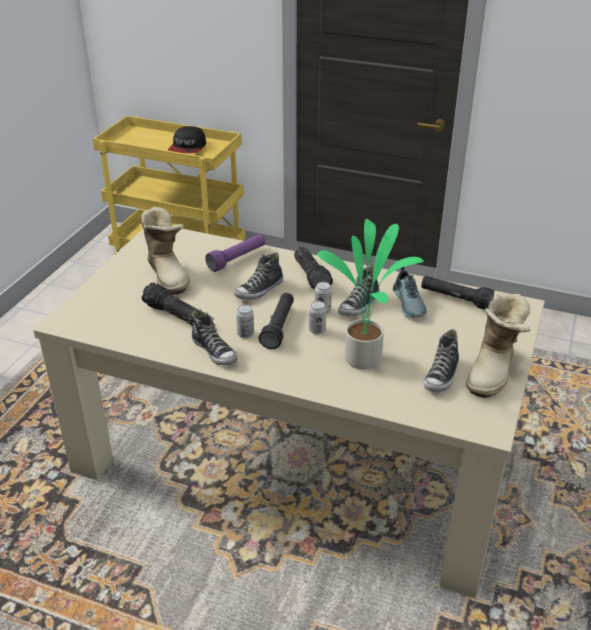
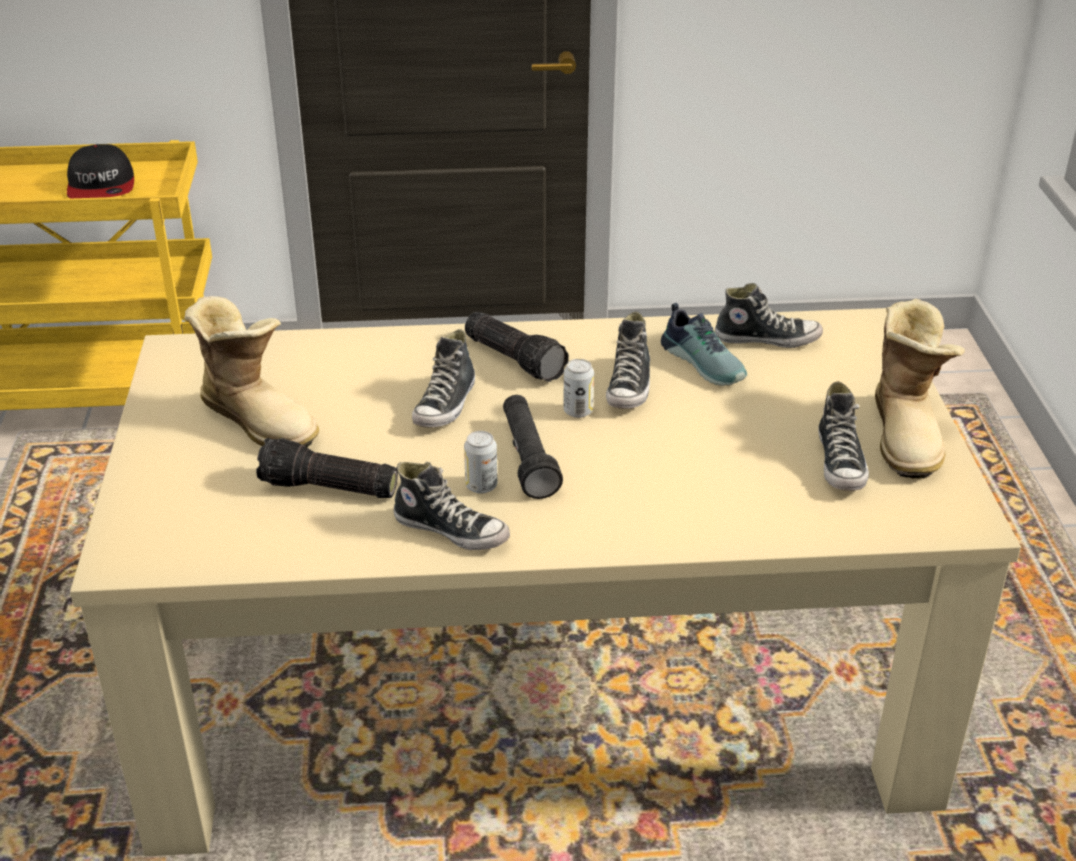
camera: 25 degrees left, 0 degrees up
purple flashlight [205,234,265,272] -> none
can [309,301,326,334] -> none
potted plant [317,219,424,369] -> none
black flashlight [421,276,494,310] -> shoe [715,283,823,348]

